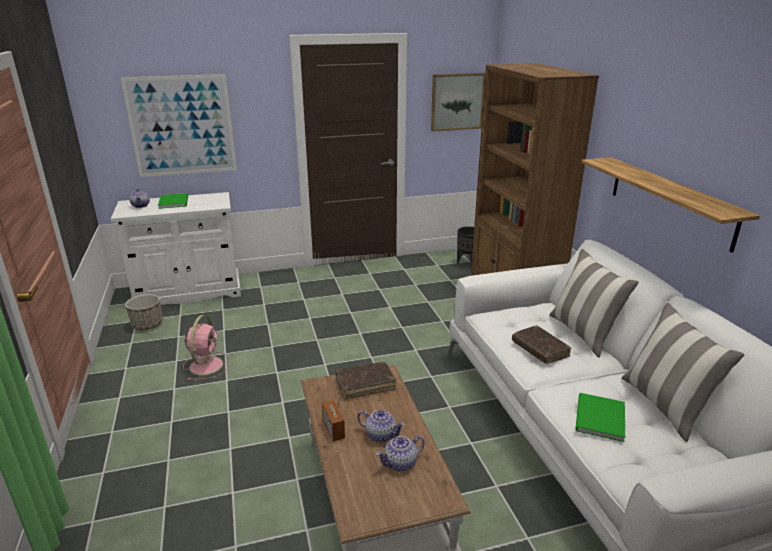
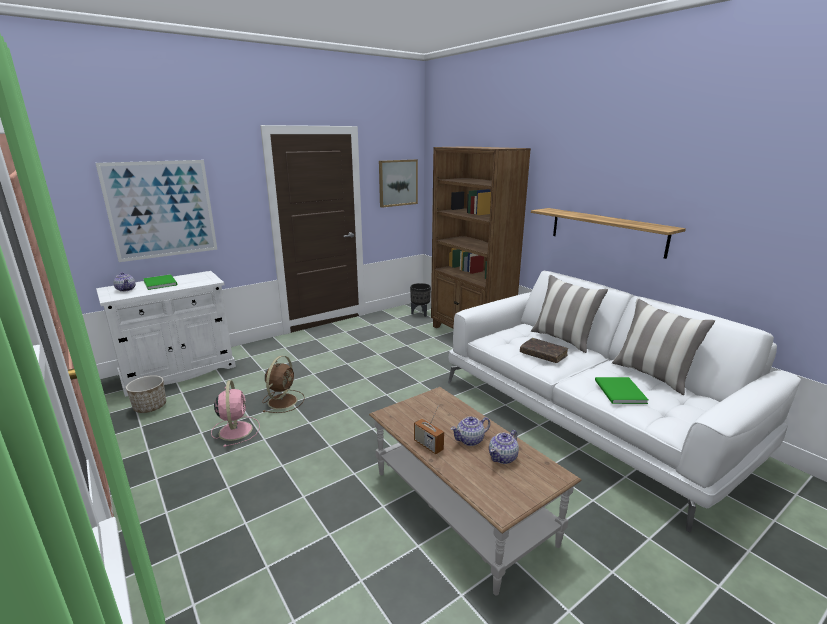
camera: 20 degrees left, 5 degrees down
brown book [335,362,396,399] -> none
teapot [357,410,405,443] -> teapot turned 150 degrees clockwise [451,417,490,446]
none -> brown fan [262,356,305,413]

